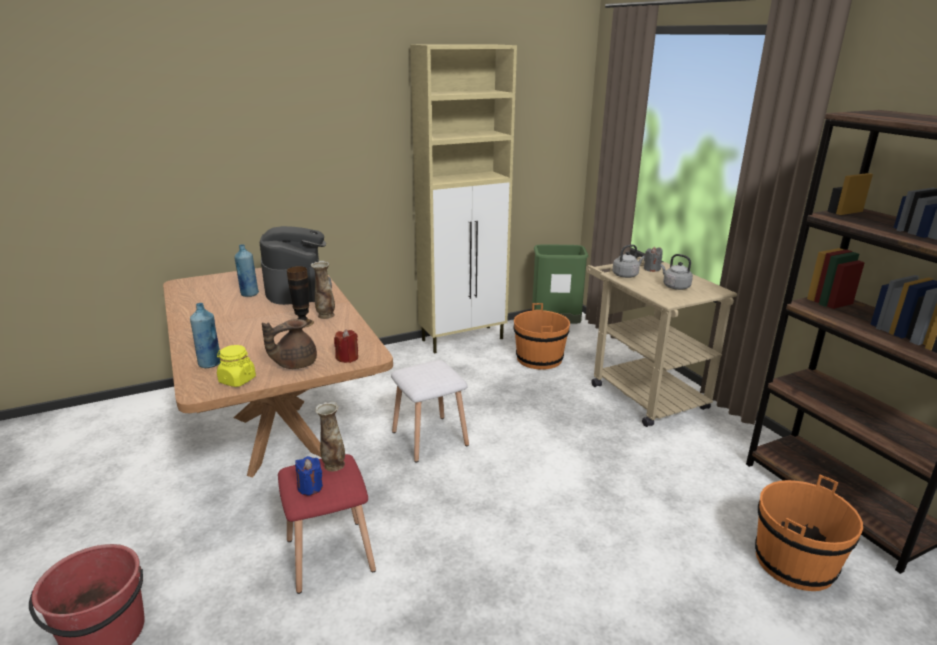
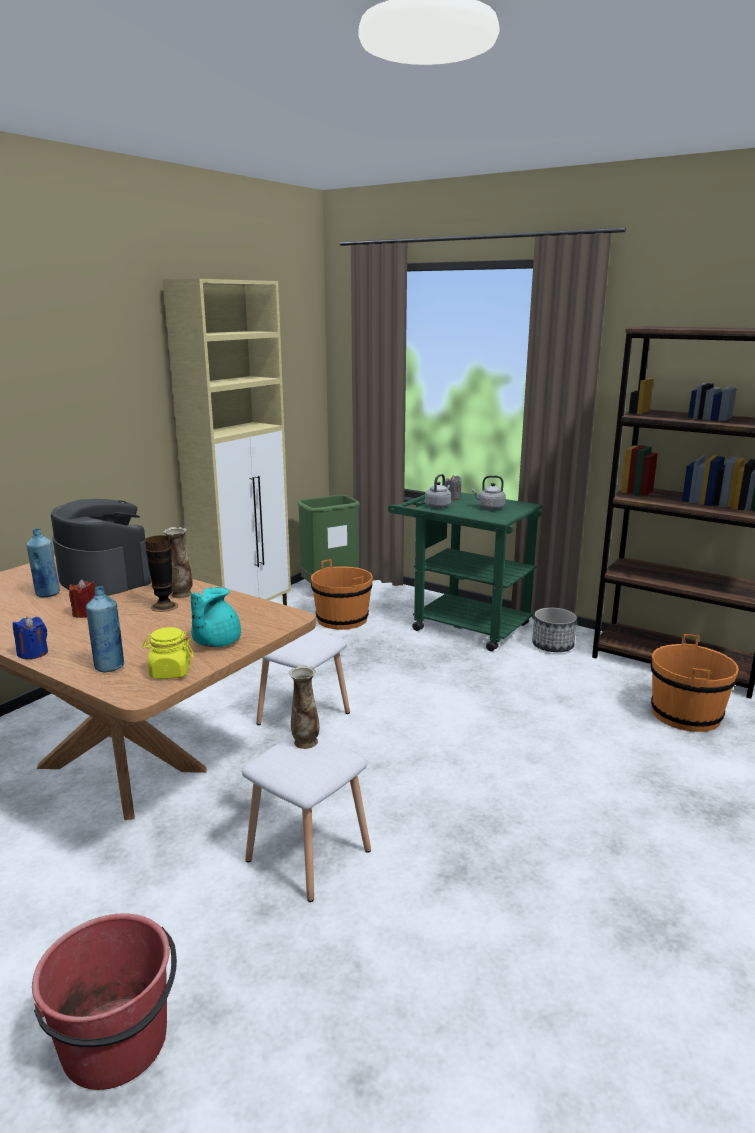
camera: 30 degrees left, 5 degrees down
brown teapot [262,319,317,369] -> turquoise teapot [191,587,241,647]
red stool [278,454,376,594] -> white stool [242,736,371,902]
blue candle [295,456,323,495] -> blue candle moved to [13,617,48,659]
red candle [334,329,358,363] -> red candle moved to [69,579,95,618]
beige cart [586,257,737,427] -> green cart [388,492,542,651]
none -> planter [532,607,577,652]

